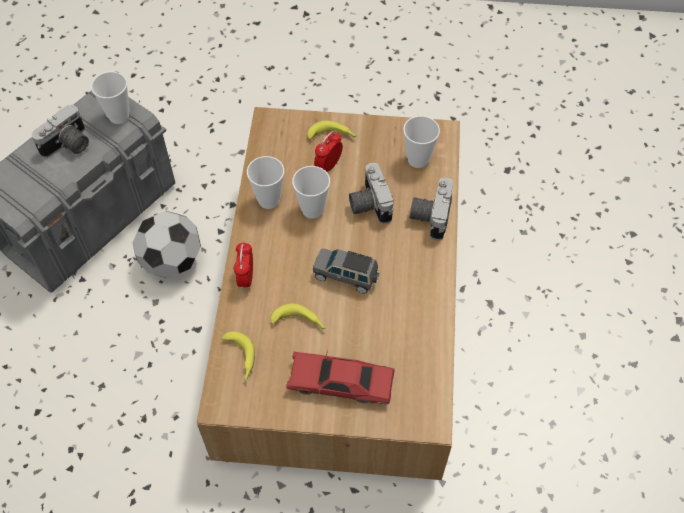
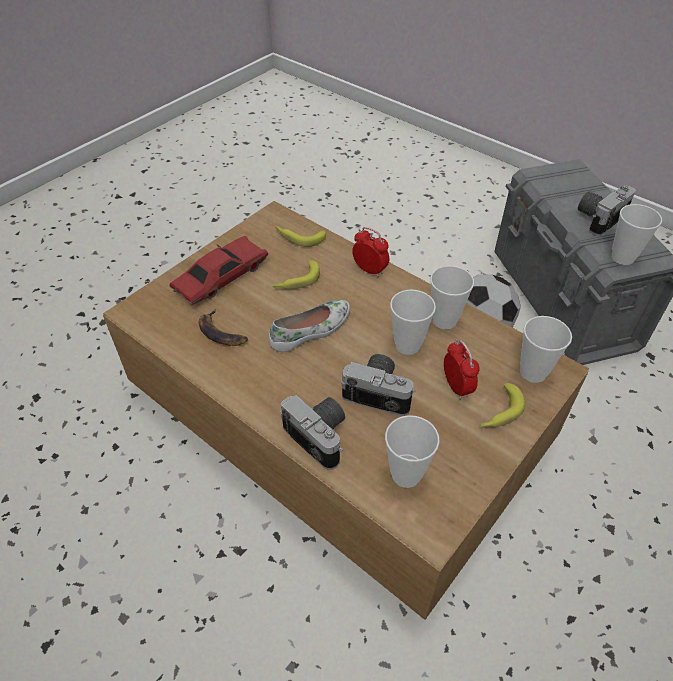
camera: 125 degrees right, 10 degrees down
camera [31,104,89,158] -> camera turned 60 degrees clockwise [578,185,636,236]
grey toy car [313,249,379,294] -> white shoe [269,300,350,352]
none -> banana [199,309,248,346]
none -> cup [520,316,572,383]

